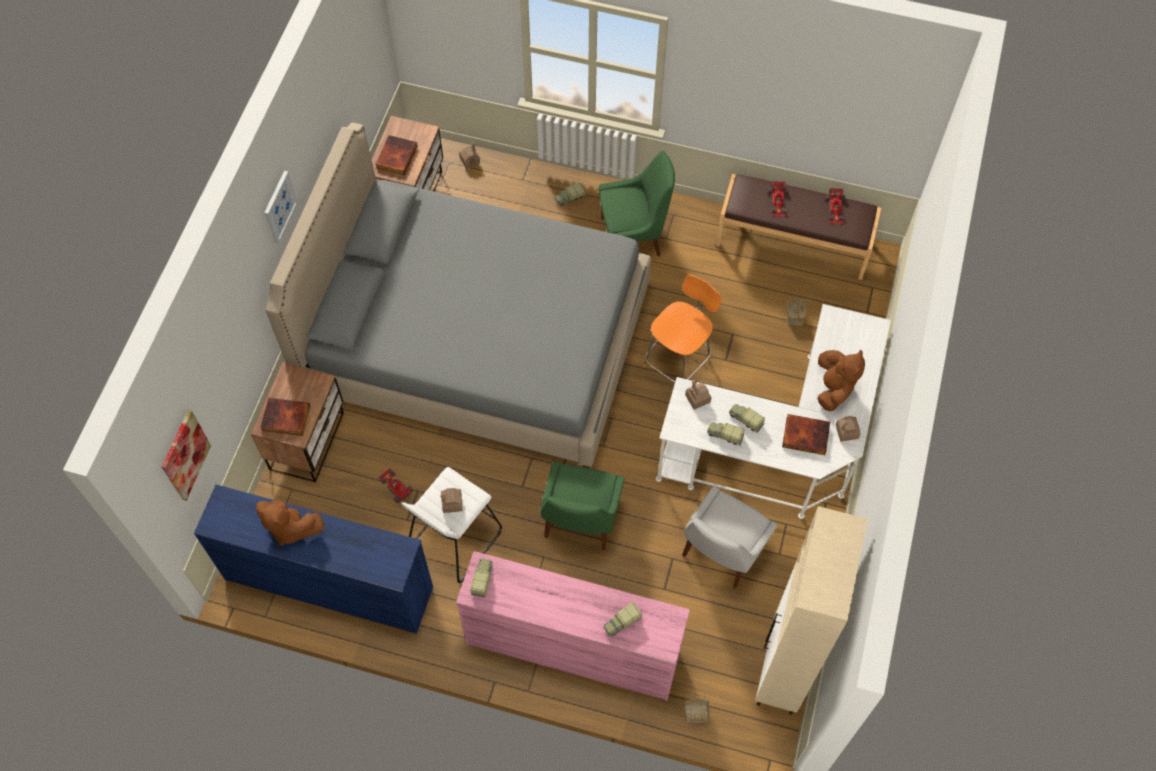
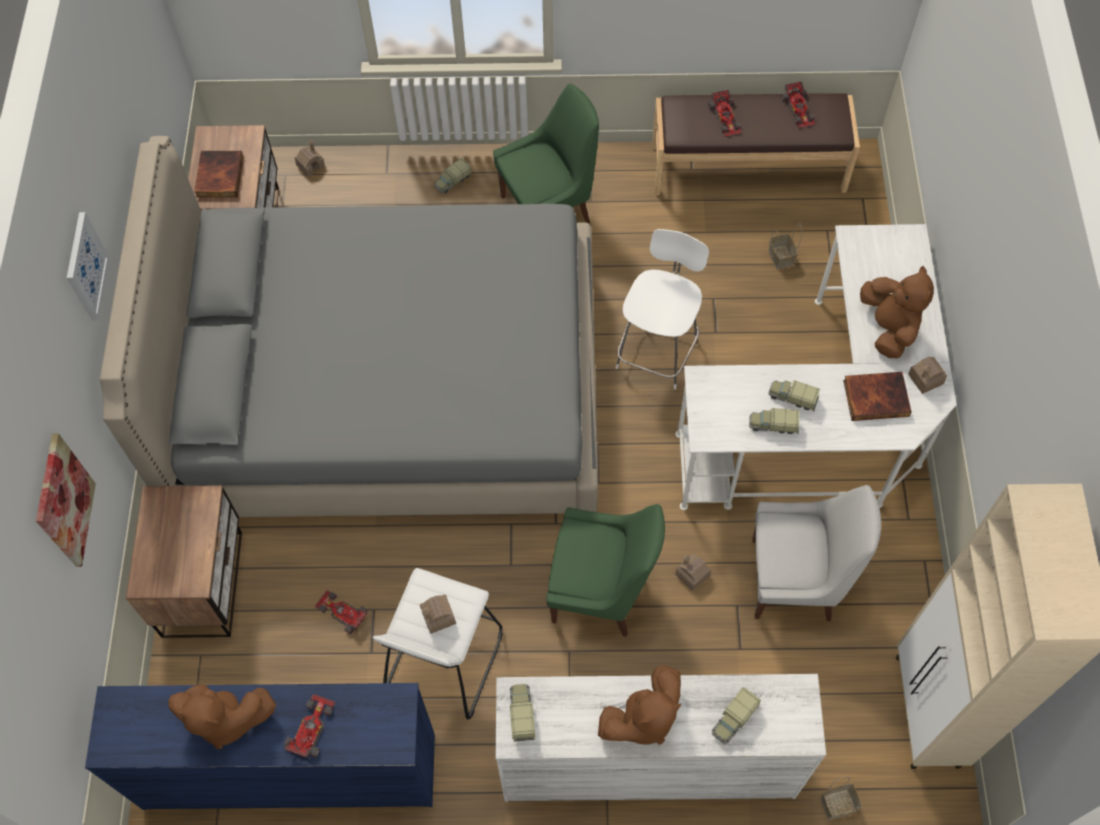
camera: 15 degrees left, 0 degrees up
picture [161,410,211,500] -> picture moved to [36,433,96,566]
book [260,398,310,436] -> none
pink dresser [456,551,690,701] -> white dresser [496,674,826,802]
green chair [540,462,624,550] -> green chair turned 75 degrees counterclockwise [547,504,665,637]
orange stool [643,274,722,383] -> white stool [616,229,709,389]
white chair [682,486,777,588] -> white chair turned 105 degrees counterclockwise [752,485,881,622]
toy house [685,380,712,410] -> toy house moved to [675,553,711,591]
none -> toy car [284,694,335,758]
none -> brown plush toy [598,665,681,745]

